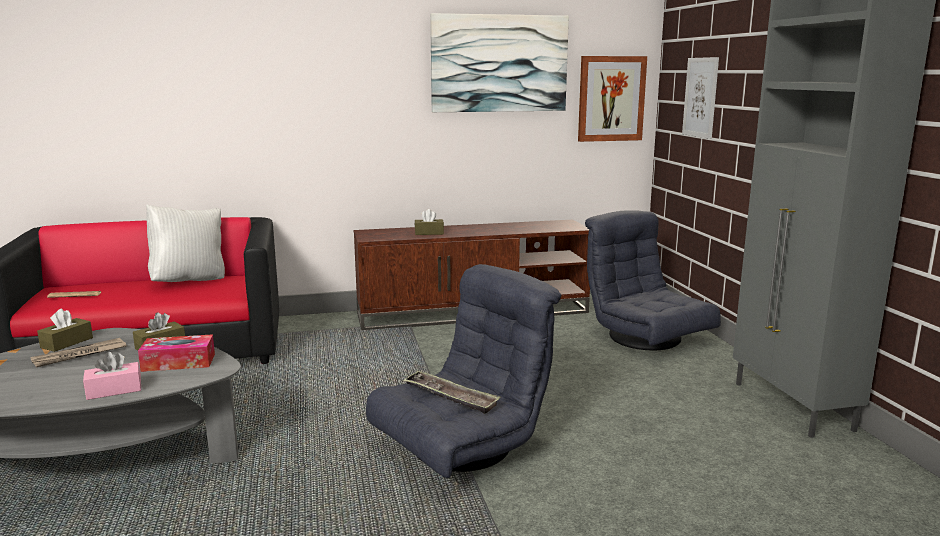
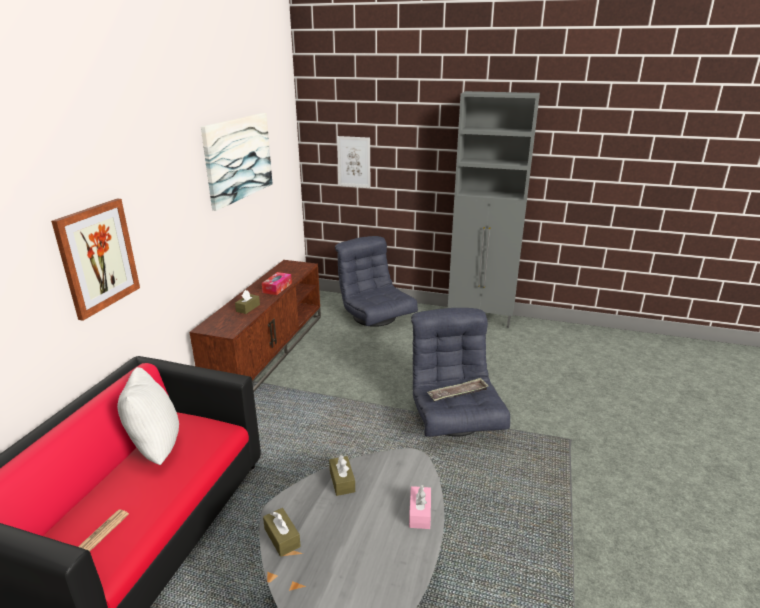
camera: 60 degrees left, 10 degrees up
newspaper [31,338,127,368] -> none
tissue box [138,334,215,372] -> tissue box moved to [262,272,292,295]
picture [578,56,647,142] -> picture moved to [51,199,140,321]
grey armchair [585,210,721,350] -> grey armchair turned 60 degrees clockwise [335,236,418,327]

